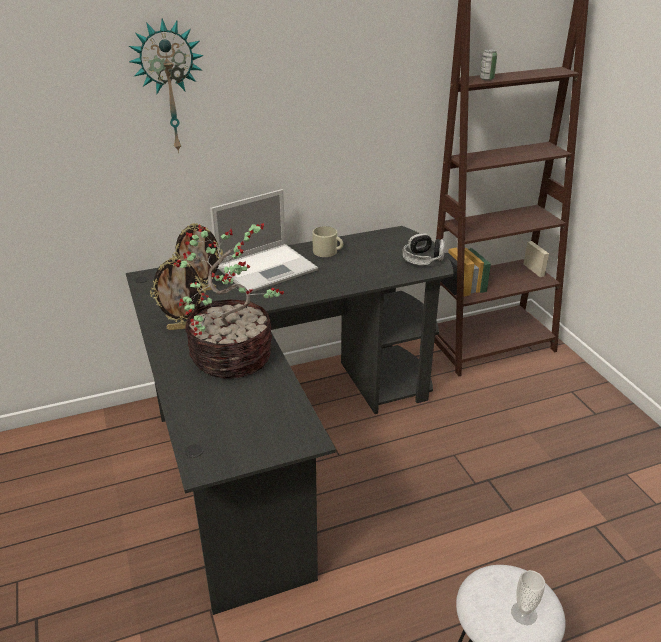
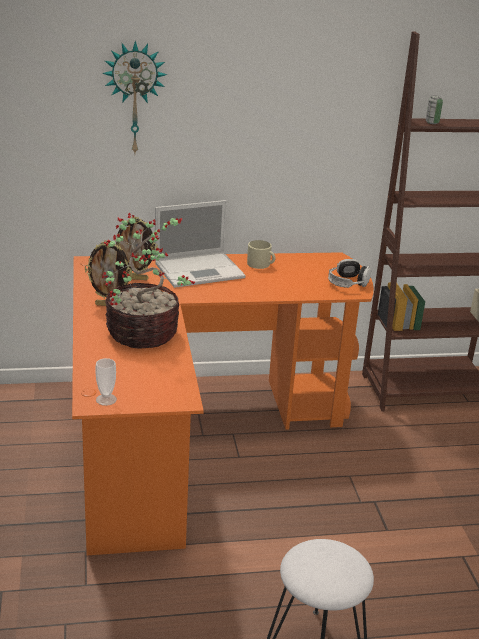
camera: 10 degrees right, 5 degrees down
black desk [126,226,454,615] -> orange desk [72,252,374,555]
cup [511,570,545,625] -> cup moved to [96,358,117,406]

